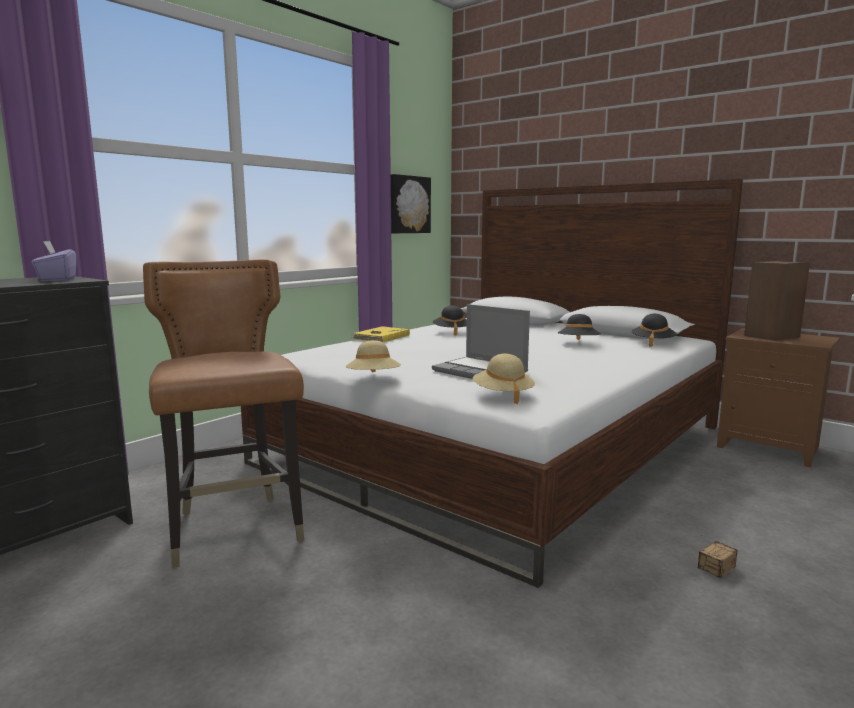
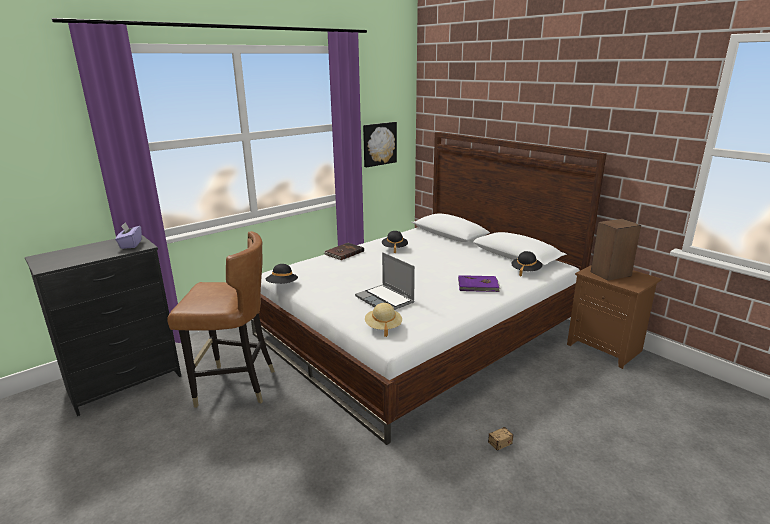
camera: 10 degrees right, 10 degrees up
brown chair [143,259,304,568] -> brown chair turned 105 degrees clockwise [167,231,275,408]
beige hat [346,340,401,373] -> none
yellow book [352,326,410,342] -> brown book [324,243,364,260]
black hat [558,314,601,340] -> black hat moved to [265,264,298,284]
none -> purple book [458,275,500,292]

